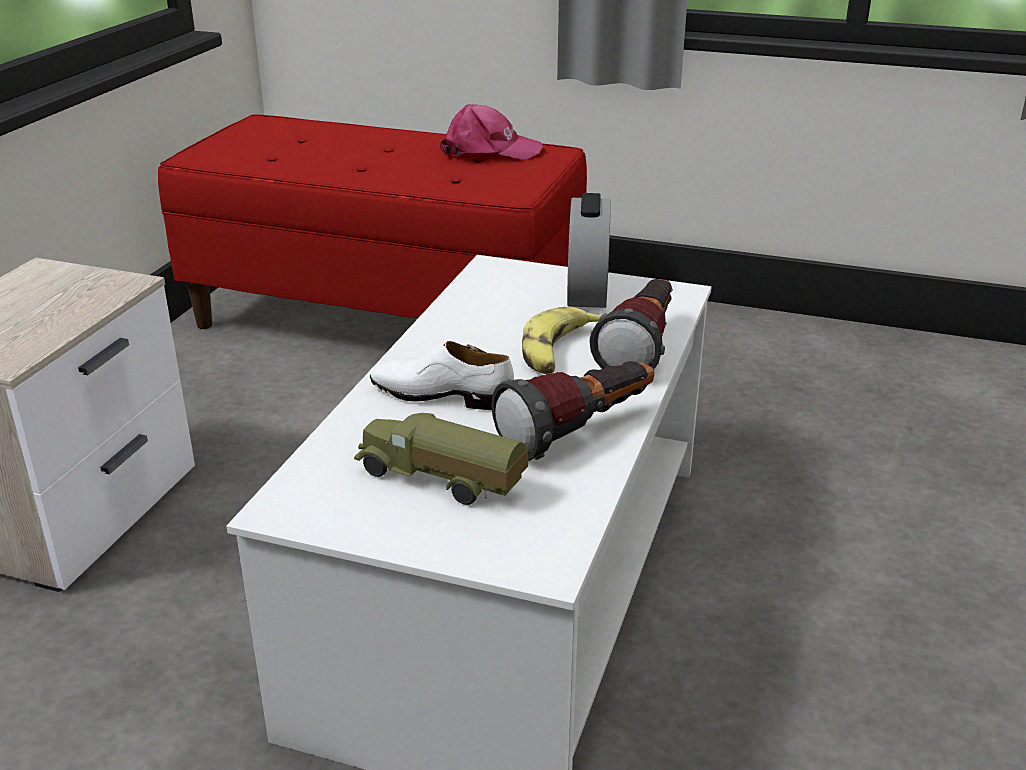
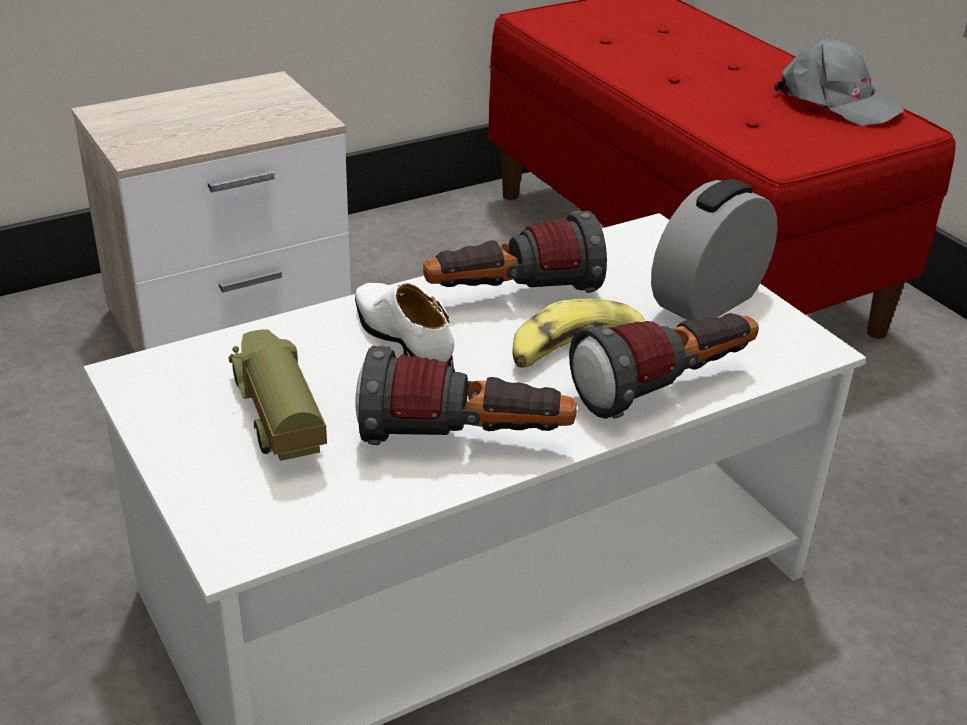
camera: 40 degrees right, 5 degrees up
pink cap [440,104,543,160] -> grey cap [774,38,904,126]
none -> flashlight [423,211,607,293]

